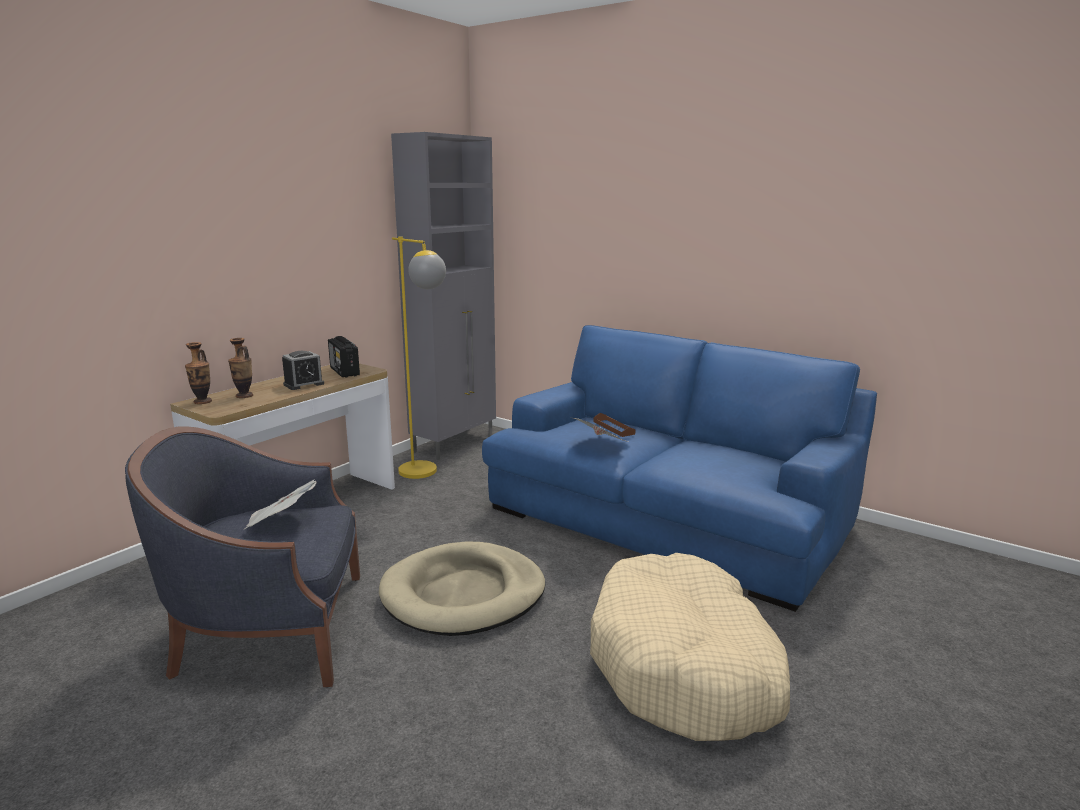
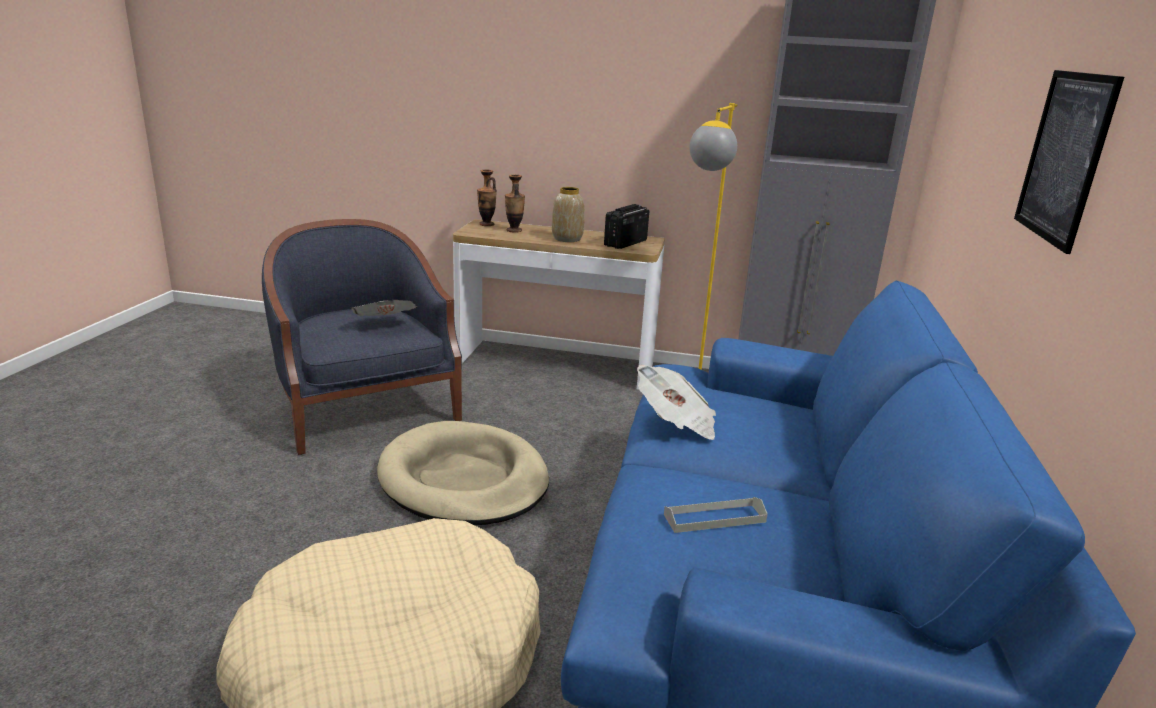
camera: 65 degrees right, 5 degrees up
alarm clock [282,351,324,390] -> vase [552,187,585,242]
brown tray [594,413,636,437] -> none
none -> grey tray [664,497,768,533]
none -> picture [1014,70,1124,254]

